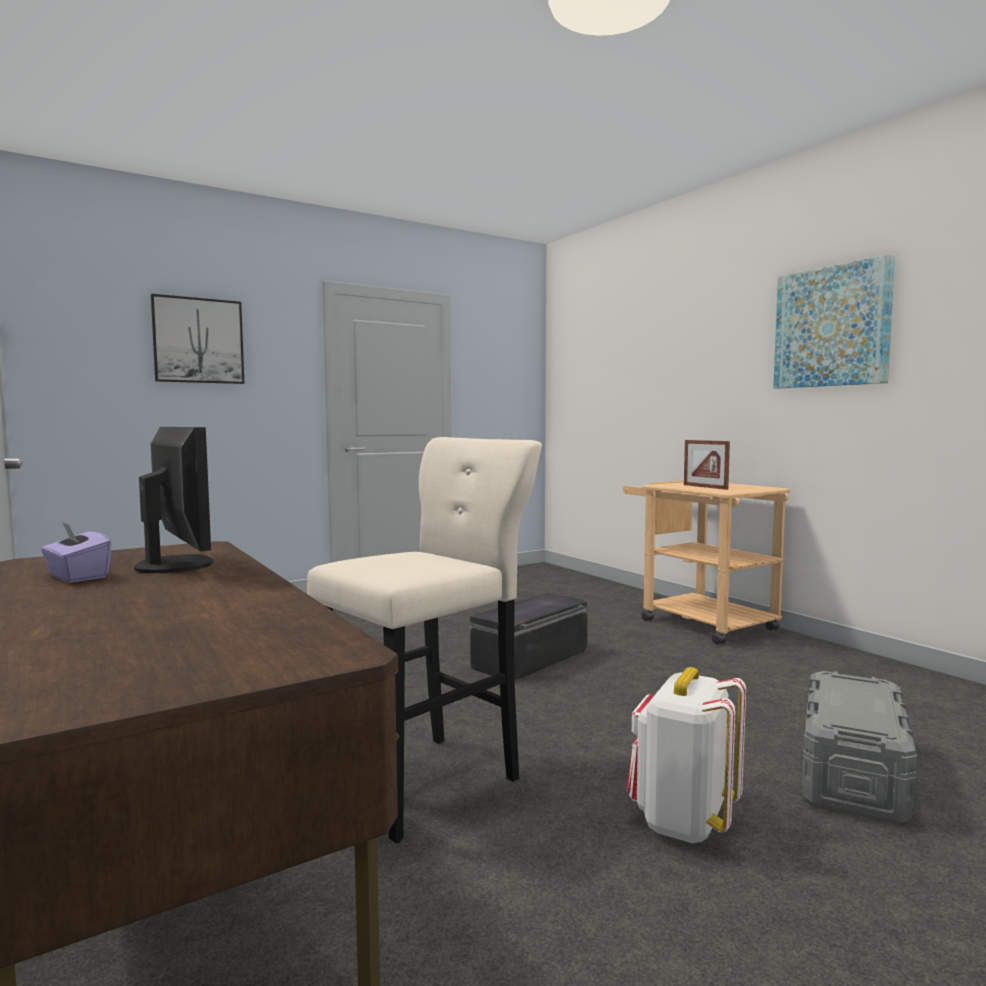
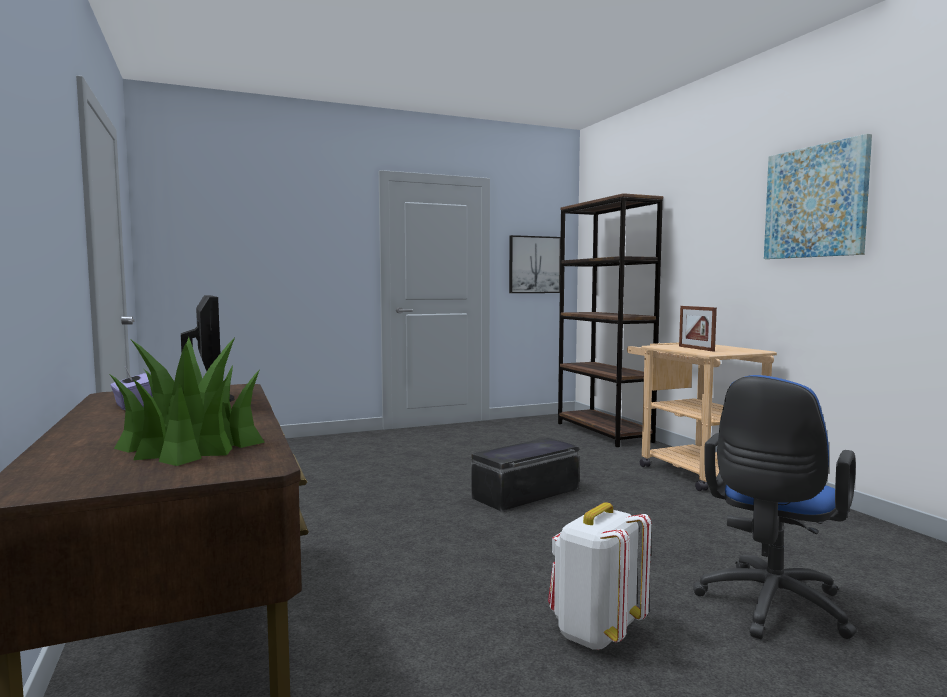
camera: 10 degrees right, 0 degrees up
picture [151,294,244,384] -> picture moved to [509,235,561,293]
beige stool [307,437,542,843] -> none
grey storage box [802,671,917,823] -> blue office chair [693,375,857,639]
none -> potted plant [109,337,265,466]
none -> brown bookcase [558,193,663,447]

